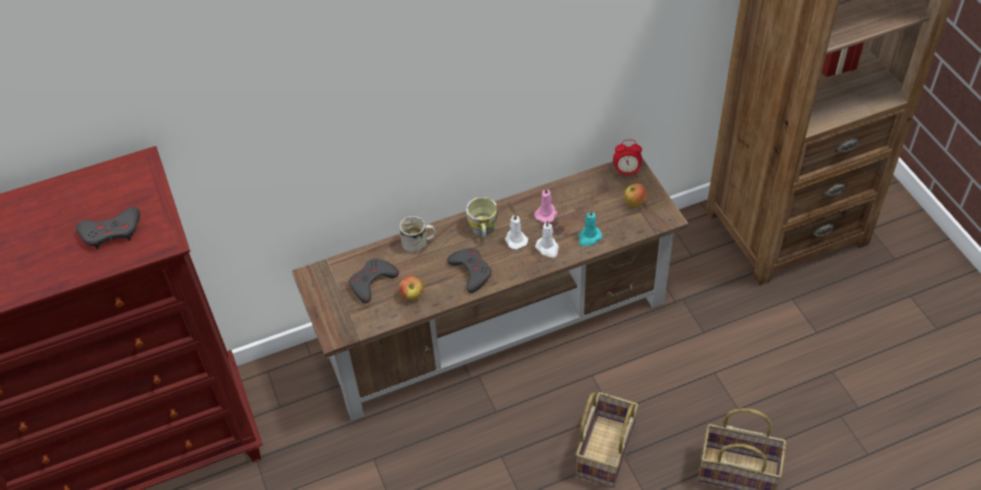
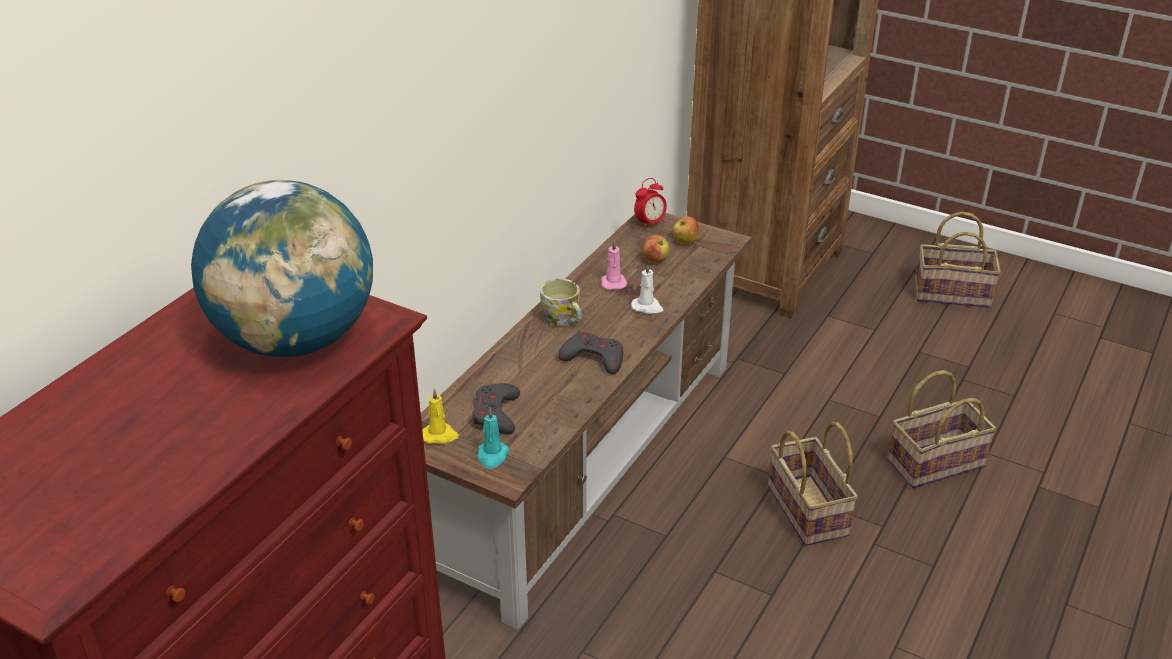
camera: 40 degrees left, 15 degrees down
grey game controller [76,207,140,250] -> globe [191,179,373,357]
white mug [399,216,436,252] -> none
apple [399,276,424,300] -> apple moved to [642,235,670,263]
white candle [505,213,528,249] -> none
turquoise candle [579,209,602,246] -> turquoise candle moved to [477,408,509,469]
none -> yellow candle [422,388,459,444]
none -> basket [915,211,1001,308]

